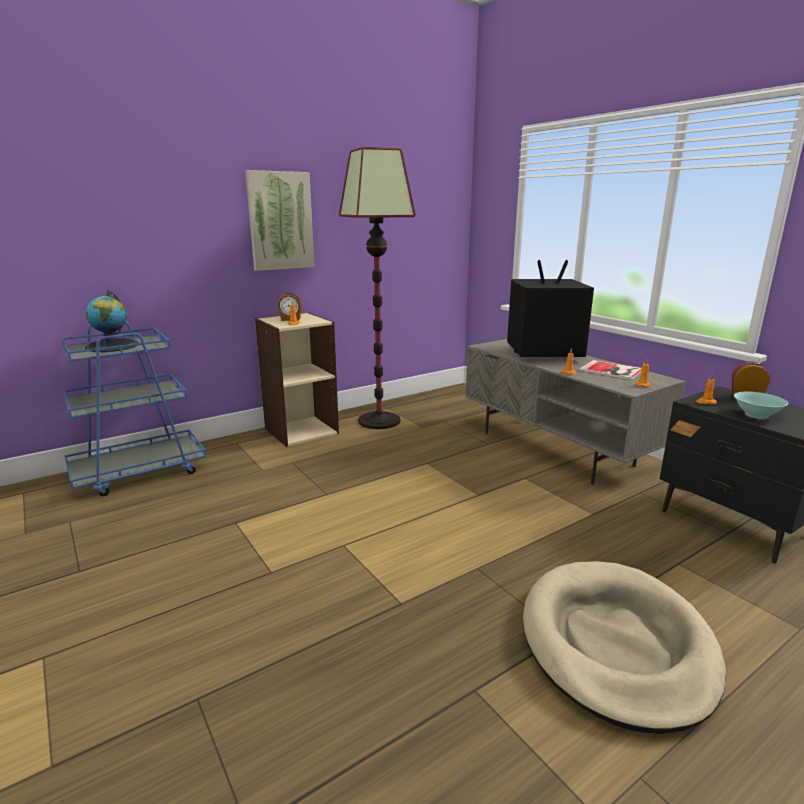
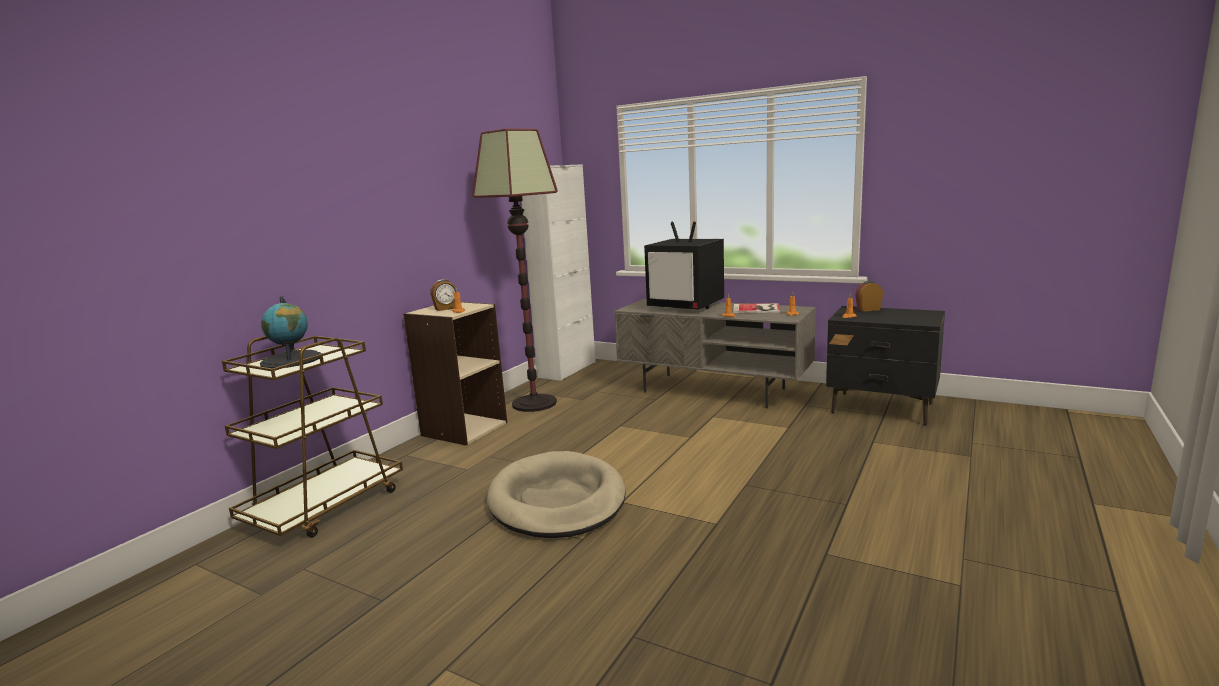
camera: 25 degrees left, 5 degrees down
blue cart [62,321,207,496] -> brown cart [222,336,403,538]
picture [245,170,314,271] -> none
television [507,260,594,357] -> television turned 120 degrees counterclockwise [644,221,724,309]
beige dog bed [523,561,726,734] -> beige dog bed moved to [487,451,626,538]
turquoise bowl [734,392,788,419] -> none
none -> white cabinet [521,164,596,381]

